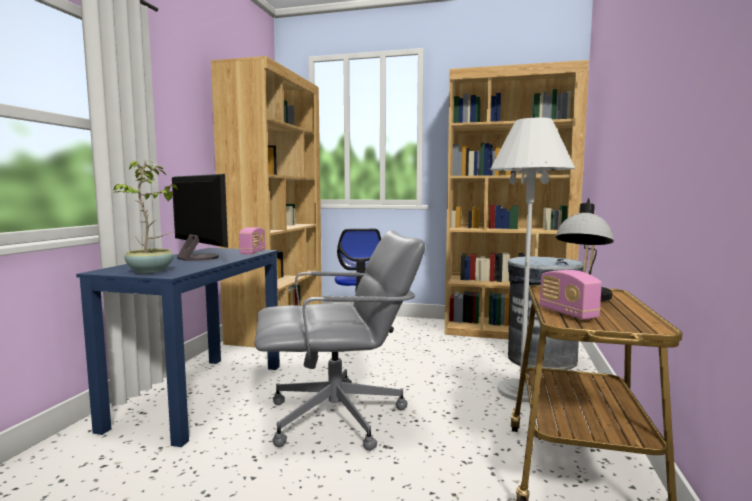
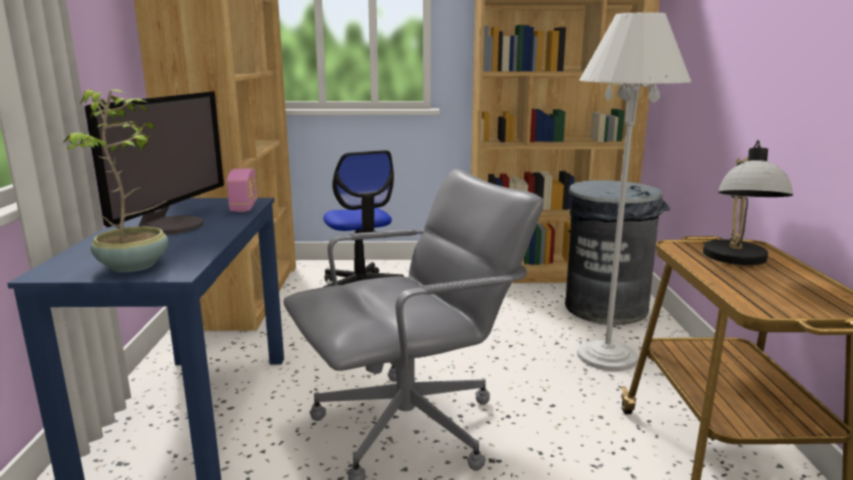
camera: 15 degrees left, 10 degrees up
monitor [172,174,228,261] -> monitor turned 75 degrees clockwise [85,91,224,234]
radio [540,270,602,320] -> none

